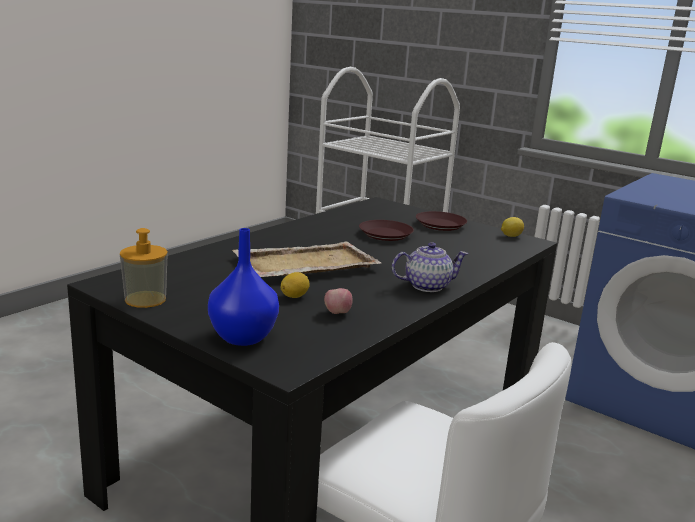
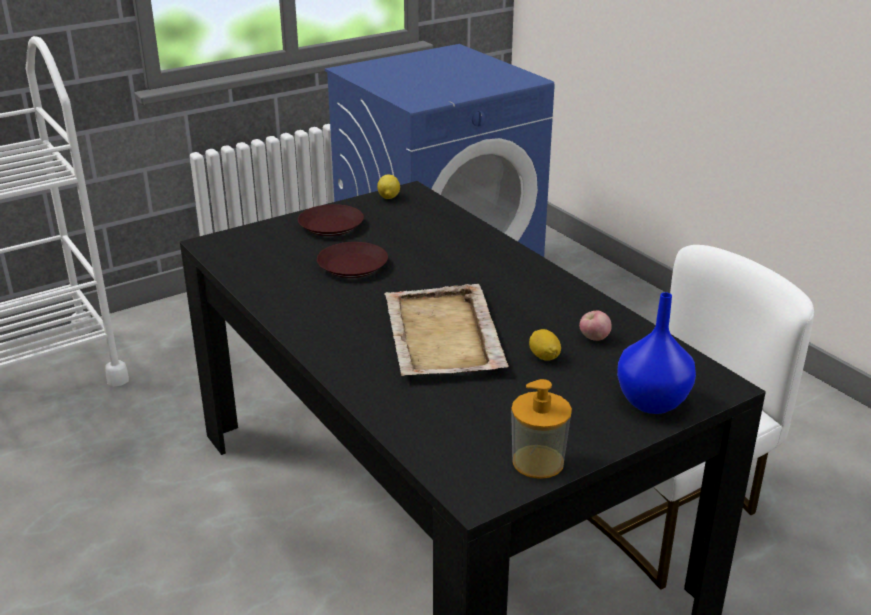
camera: 70 degrees left, 10 degrees up
teapot [392,242,468,292] -> none

